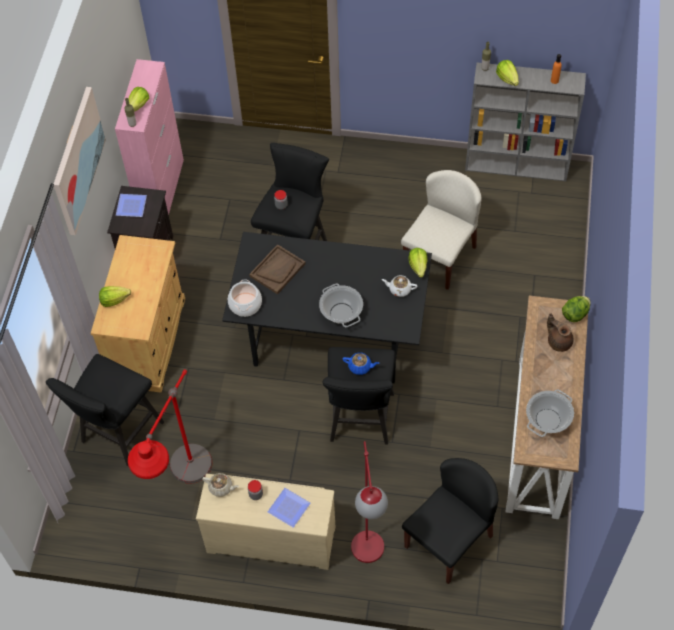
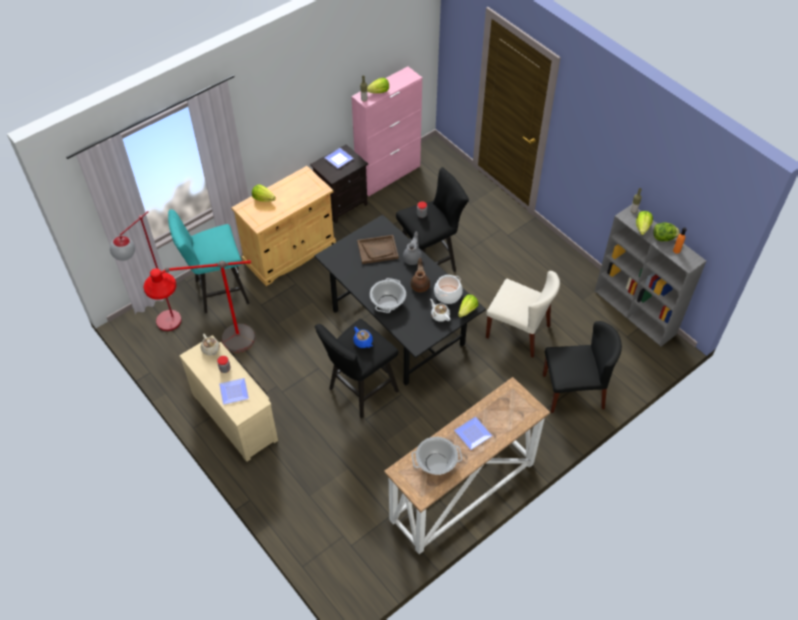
camera: 40 degrees right, 5 degrees down
black stool [46,354,164,466] -> turquoise stool [168,209,250,313]
picture [54,87,106,235] -> none
cooking pot [228,279,262,317] -> cooking pot moved to [434,275,463,304]
red floor lamp [351,441,388,563] -> red floor lamp moved to [110,211,182,331]
beige chair [401,170,481,290] -> beige chair turned 45 degrees clockwise [486,271,560,358]
black chair [402,458,498,584] -> black chair moved to [543,321,622,413]
brown teapot [547,313,573,352] -> brown teapot moved to [411,258,430,292]
lettuce [562,296,591,322] -> lettuce moved to [653,222,680,241]
none -> grey teapot [403,232,422,265]
none -> plate [454,417,492,450]

